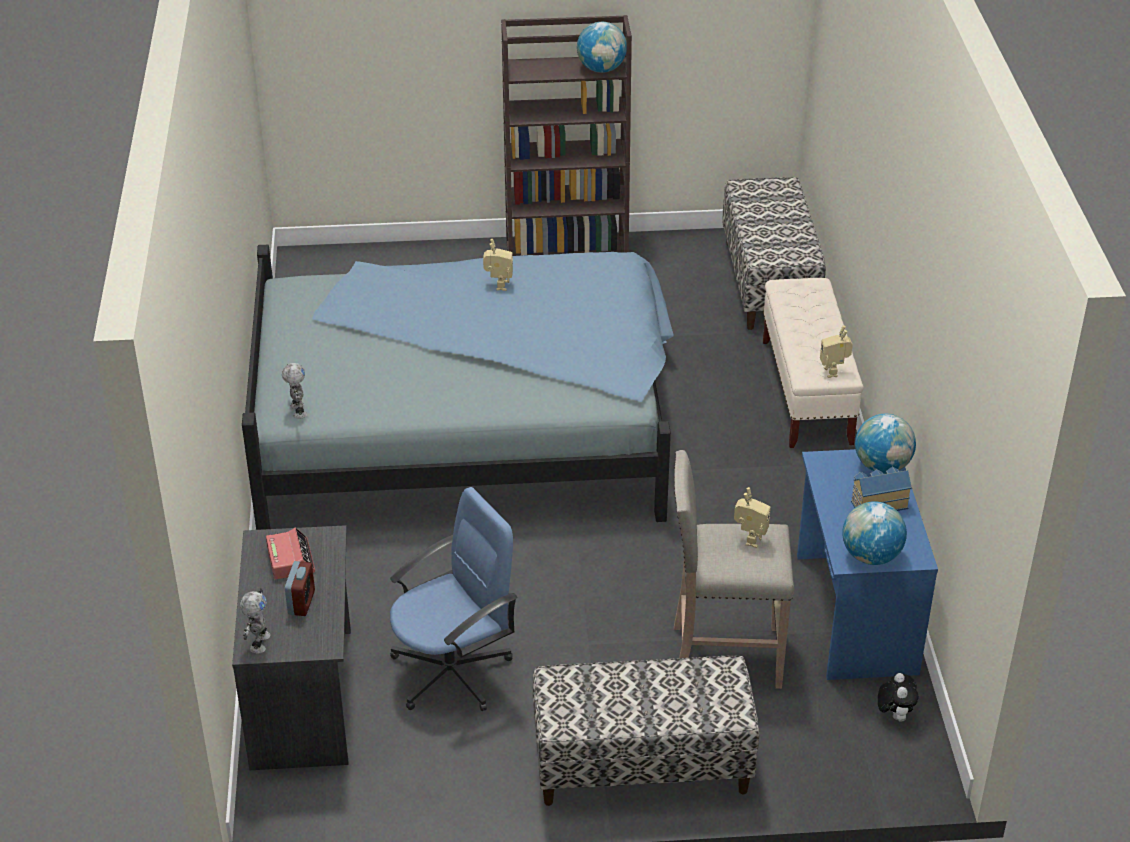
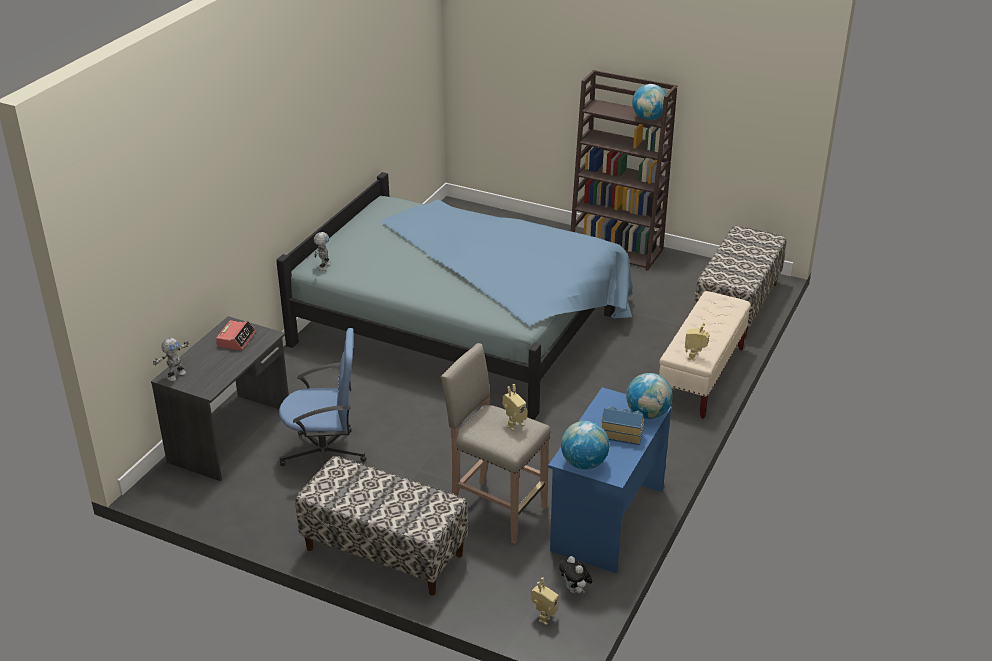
camera: 30 degrees right, 5 degrees down
alarm clock [285,561,315,616] -> none
toy robot [483,239,513,291] -> toy robot moved to [531,578,559,625]
plush toy [878,673,919,722] -> plush toy turned 120 degrees clockwise [559,556,593,594]

